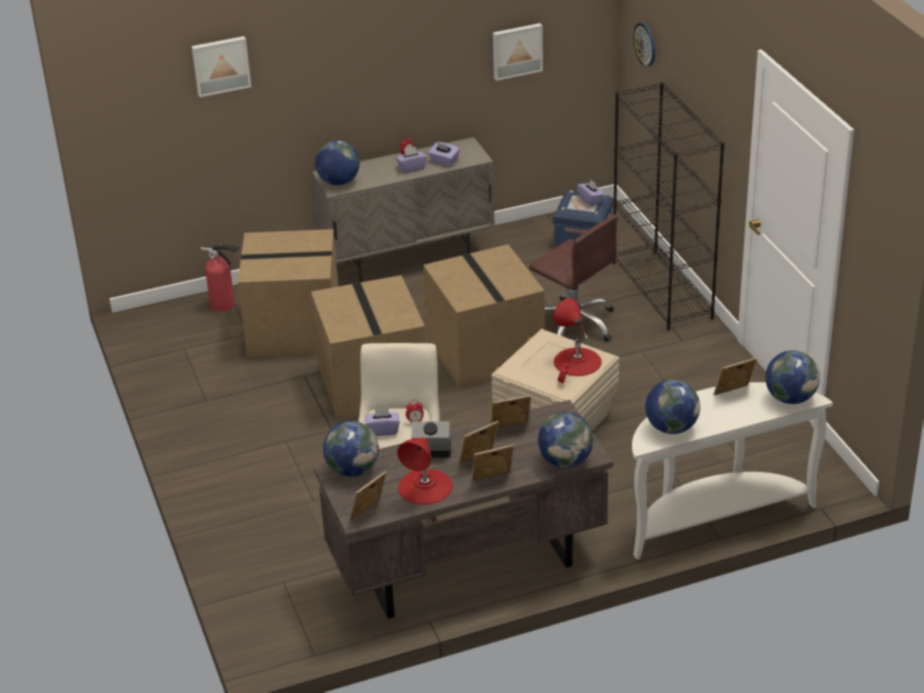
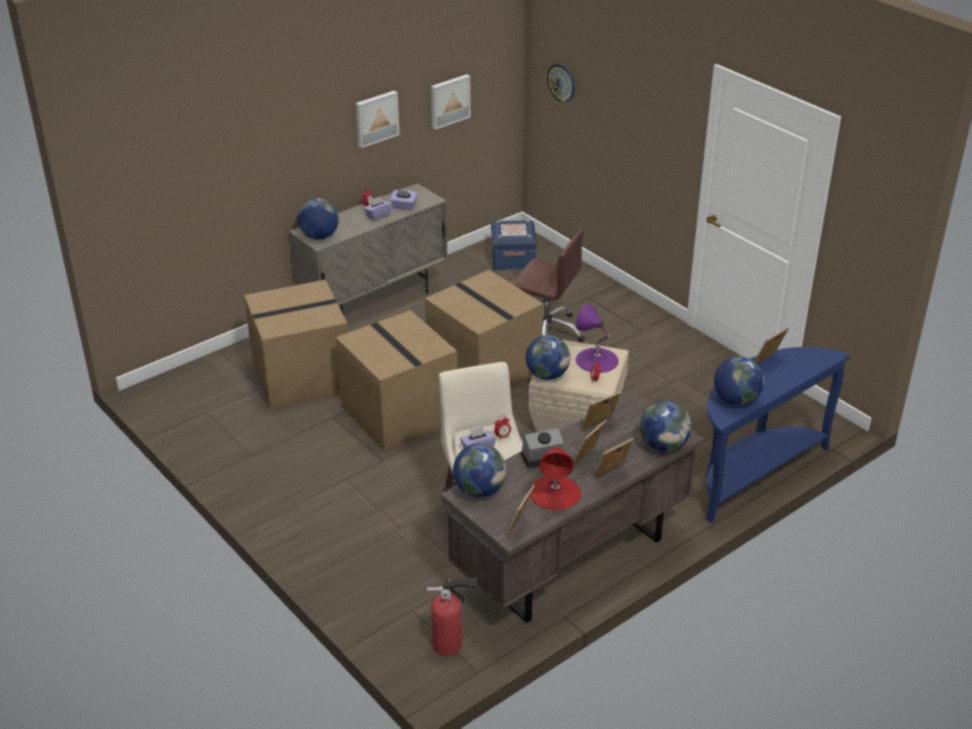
camera: 20 degrees left, 0 degrees up
picture [191,36,251,97] -> picture moved to [356,91,399,148]
fire extinguisher [201,244,239,312] -> fire extinguisher moved to [427,578,477,656]
red table lamp [553,298,602,376] -> purple table lamp [576,304,619,373]
purple tissue box [577,180,605,206] -> none
black bookcase [613,82,725,330] -> none
white console table [632,382,833,559] -> blue console table [706,347,850,523]
globe [765,350,820,404] -> globe moved to [526,335,570,380]

